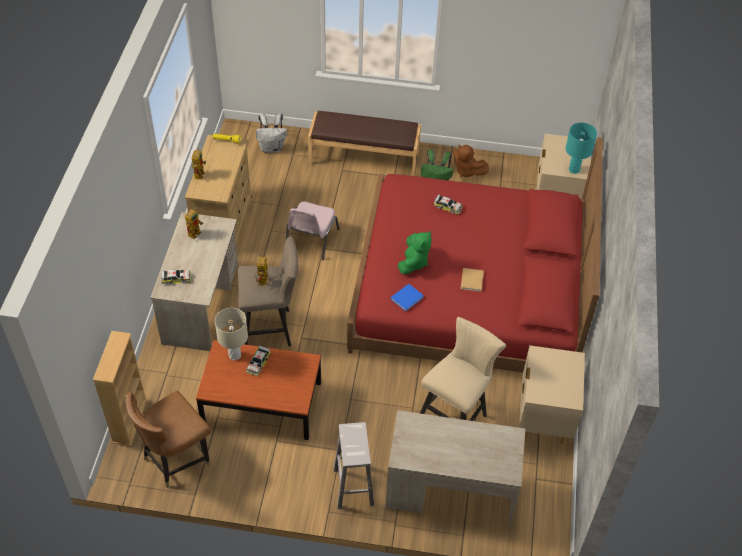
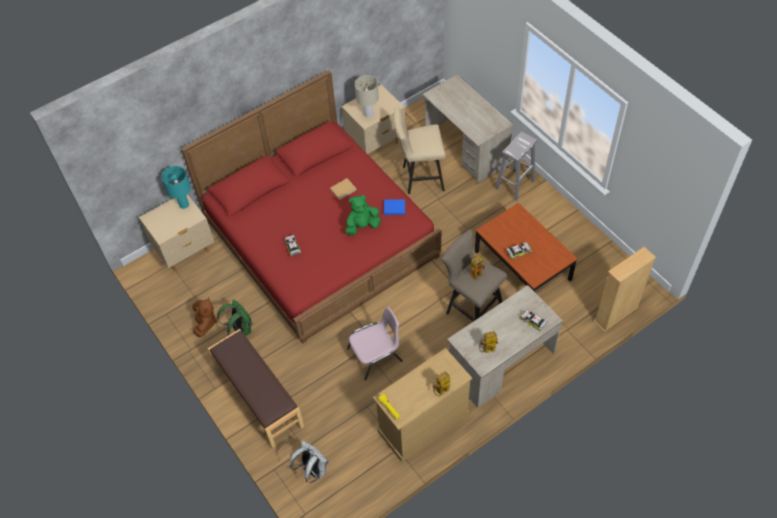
camera: 130 degrees left, 5 degrees up
brown chair [126,391,211,488] -> none
beige table lamp [215,308,248,360] -> beige table lamp moved to [355,75,379,118]

